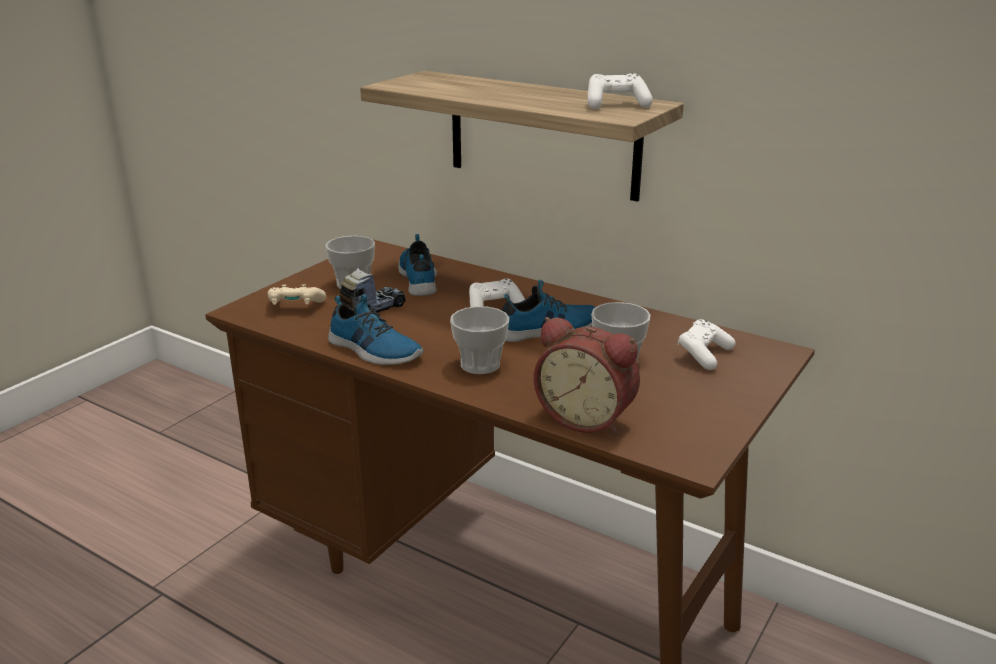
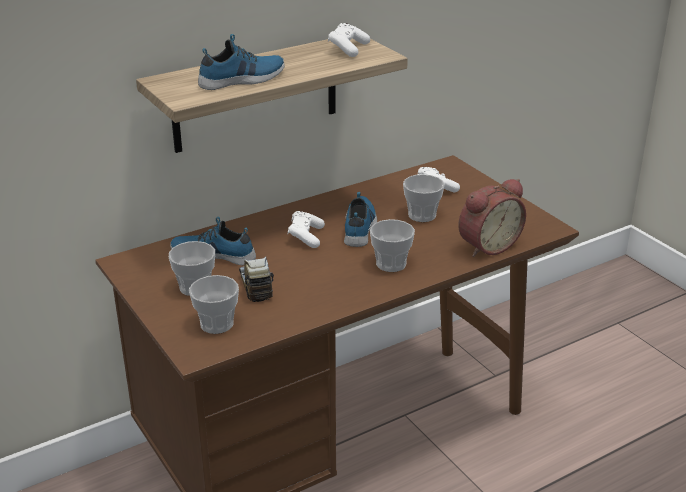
camera: 65 degrees left, 5 degrees up
beige game controller [268,284,326,305] -> cup [189,275,239,334]
shoe [328,294,424,365] -> shoe moved to [198,34,285,90]

